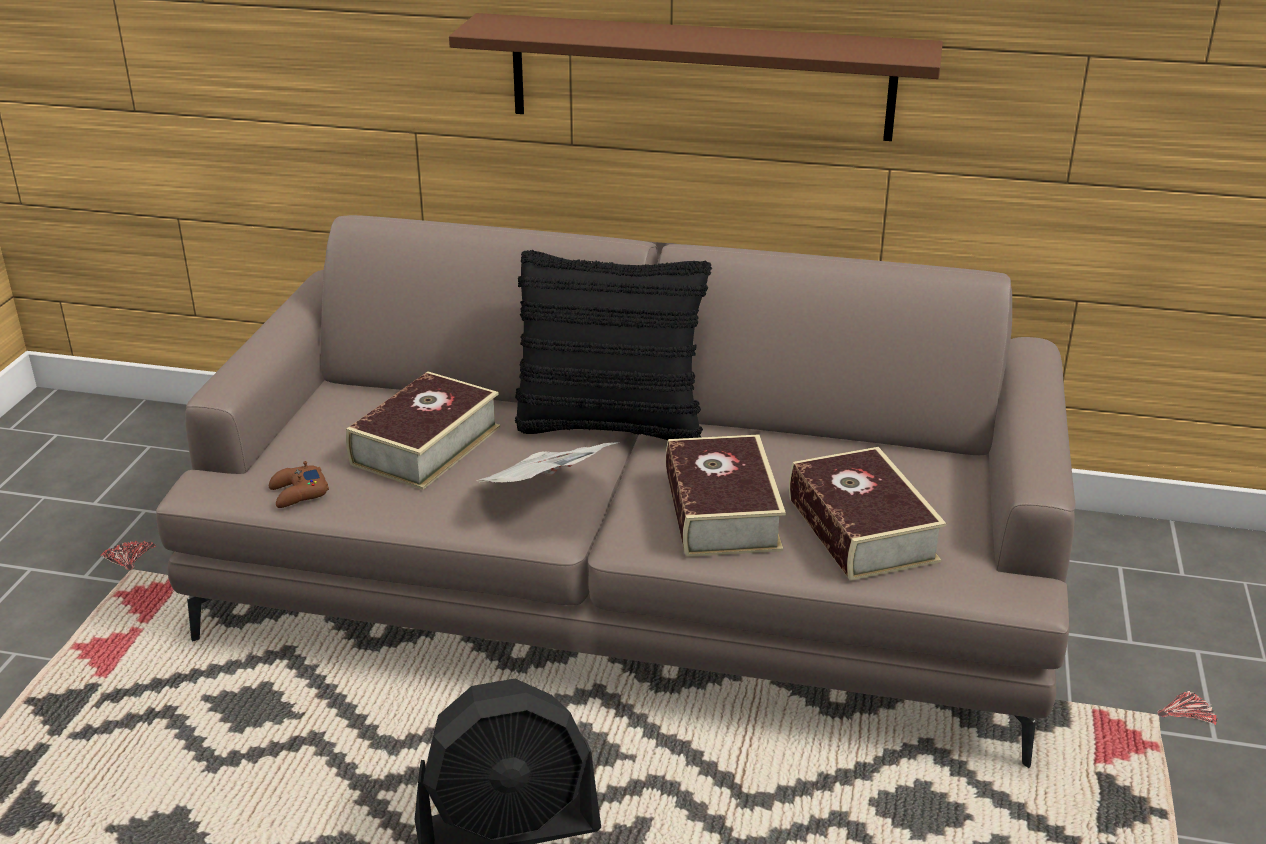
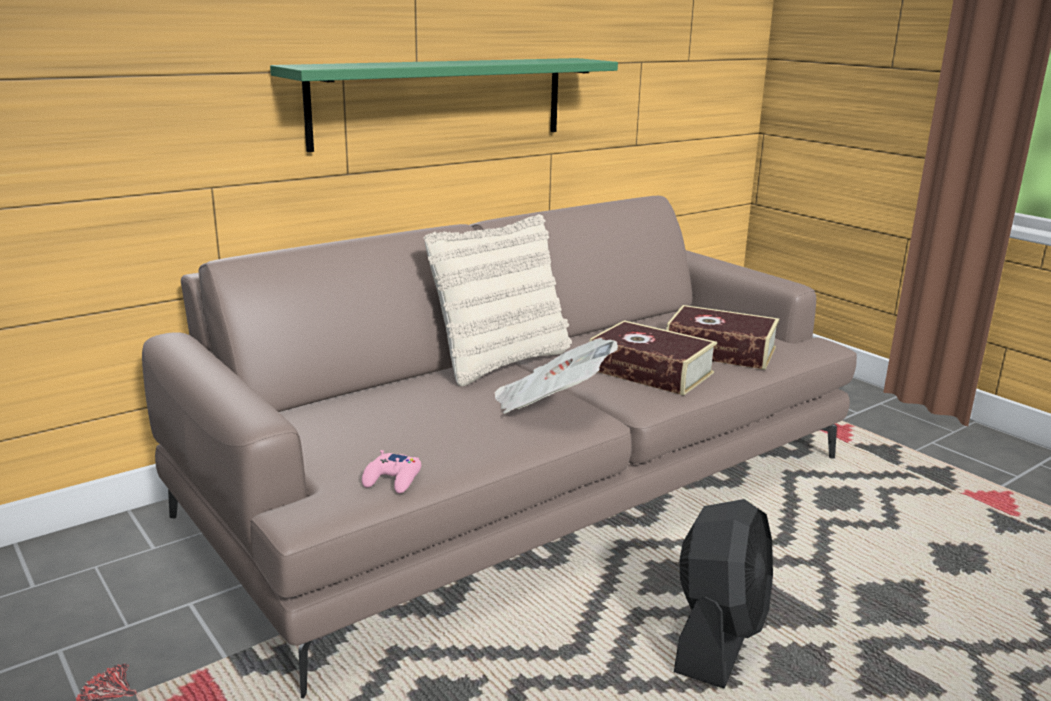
camera: 50 degrees left, 10 degrees down
brown game controller [269,461,329,508] -> pink game controller [362,450,421,493]
book [346,371,500,490] -> none
brown shelf [449,13,943,141] -> green shelf [270,58,618,152]
black pillow [515,250,712,440] -> beige pillow [424,214,572,386]

